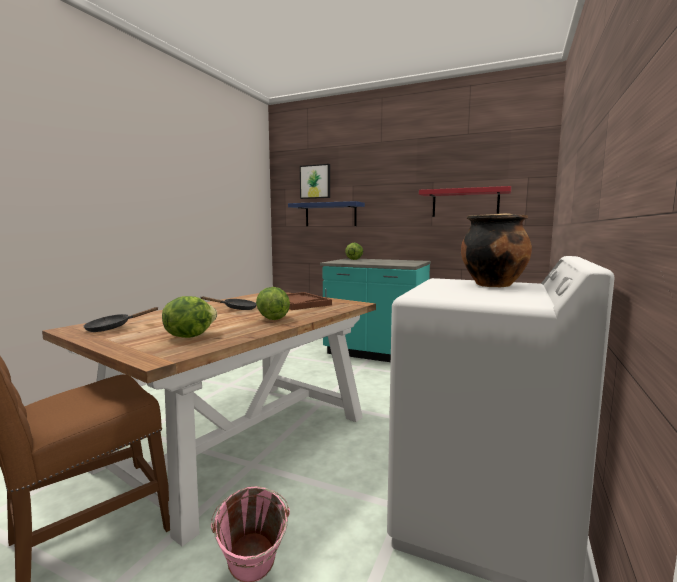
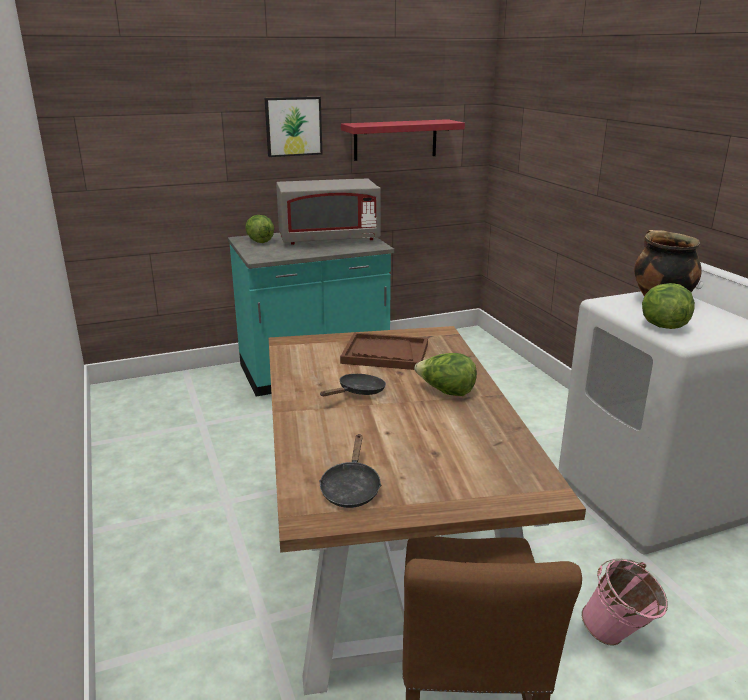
camera: 45 degrees left, 15 degrees up
lettuce [162,296,217,338] -> lettuce moved to [642,283,695,329]
blue shelf [288,201,365,226] -> none
picture [300,164,330,199] -> picture moved to [264,97,323,157]
none -> grey microwave [276,179,381,245]

